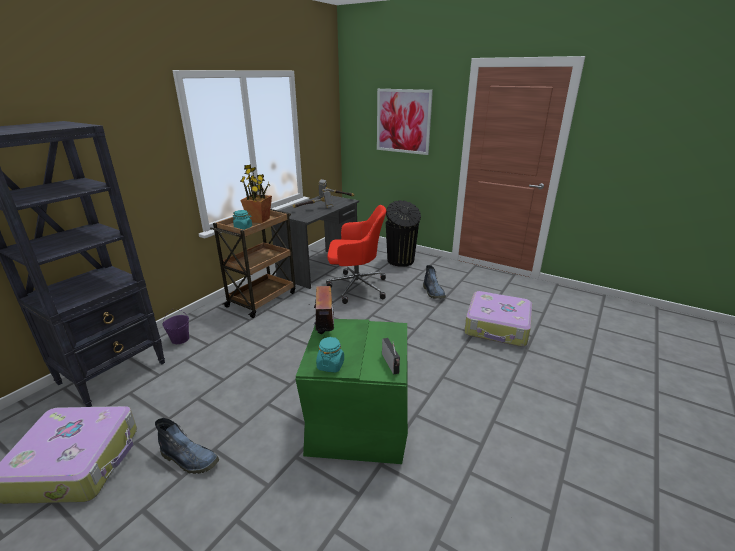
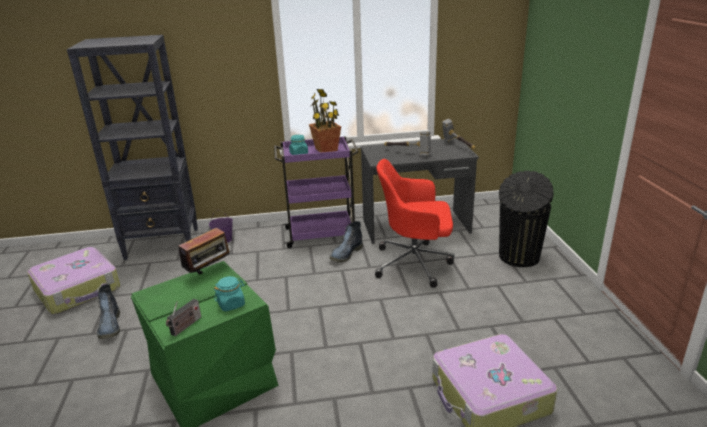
camera: 50 degrees right, 0 degrees up
brown cart [210,209,296,318] -> purple cart [274,136,358,248]
turquoise jar [316,337,344,373] -> turquoise jar moved to [214,276,245,311]
red office chair [326,205,386,304] -> red office chair turned 135 degrees clockwise [375,159,455,288]
picture [377,89,433,155] -> none
boot [423,265,446,299] -> boot moved to [329,221,363,262]

